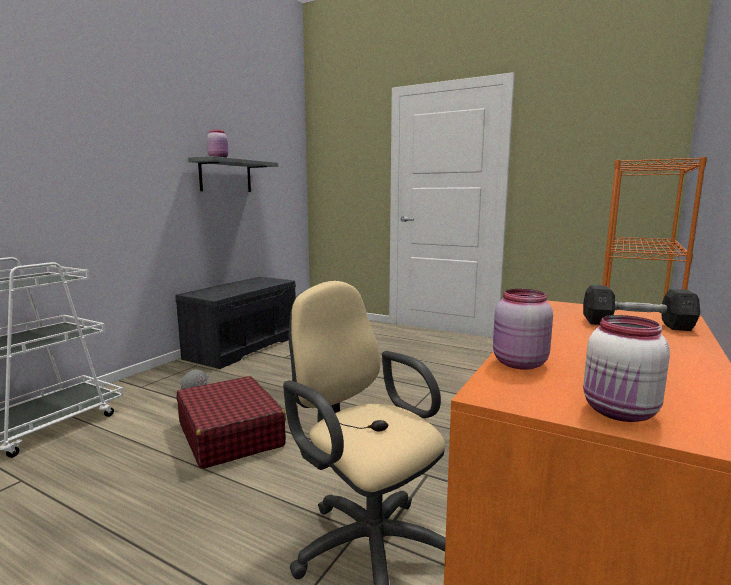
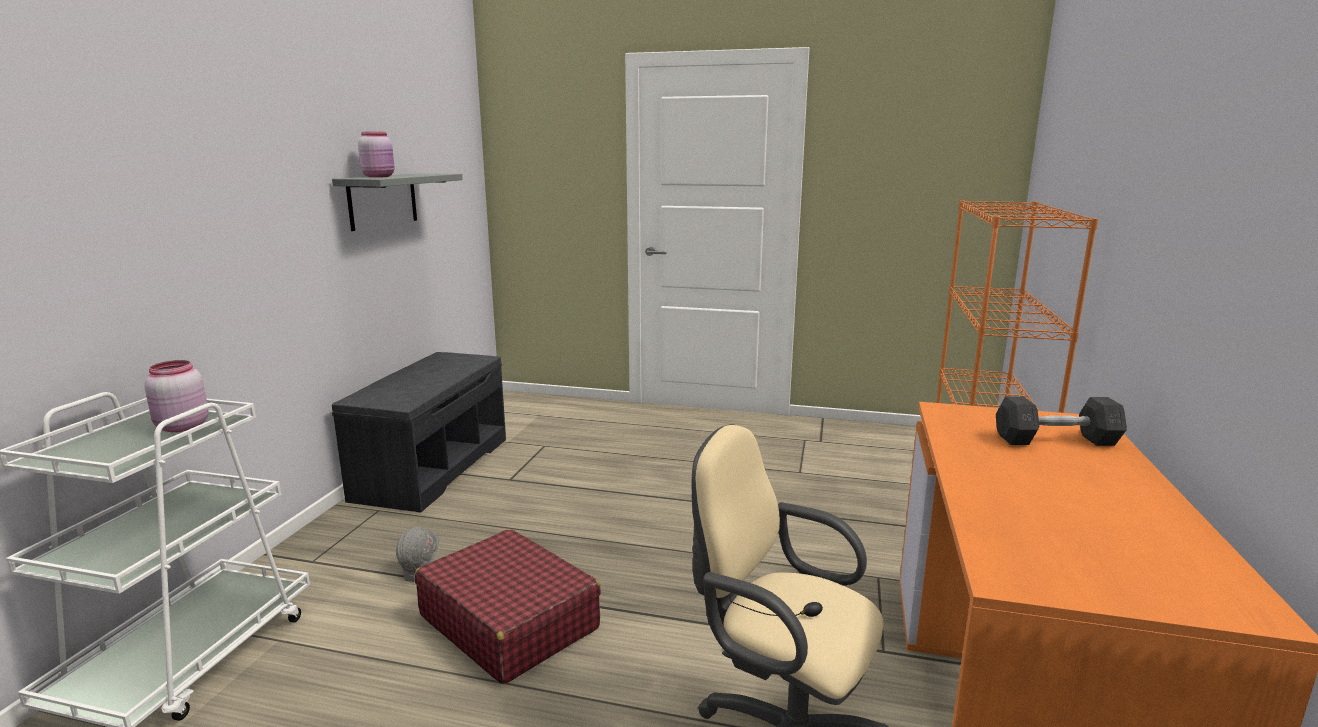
camera: 15 degrees left, 5 degrees up
pink jar [493,289,553,370] -> pink jar moved to [144,360,208,432]
white jar [583,315,670,422] -> none

